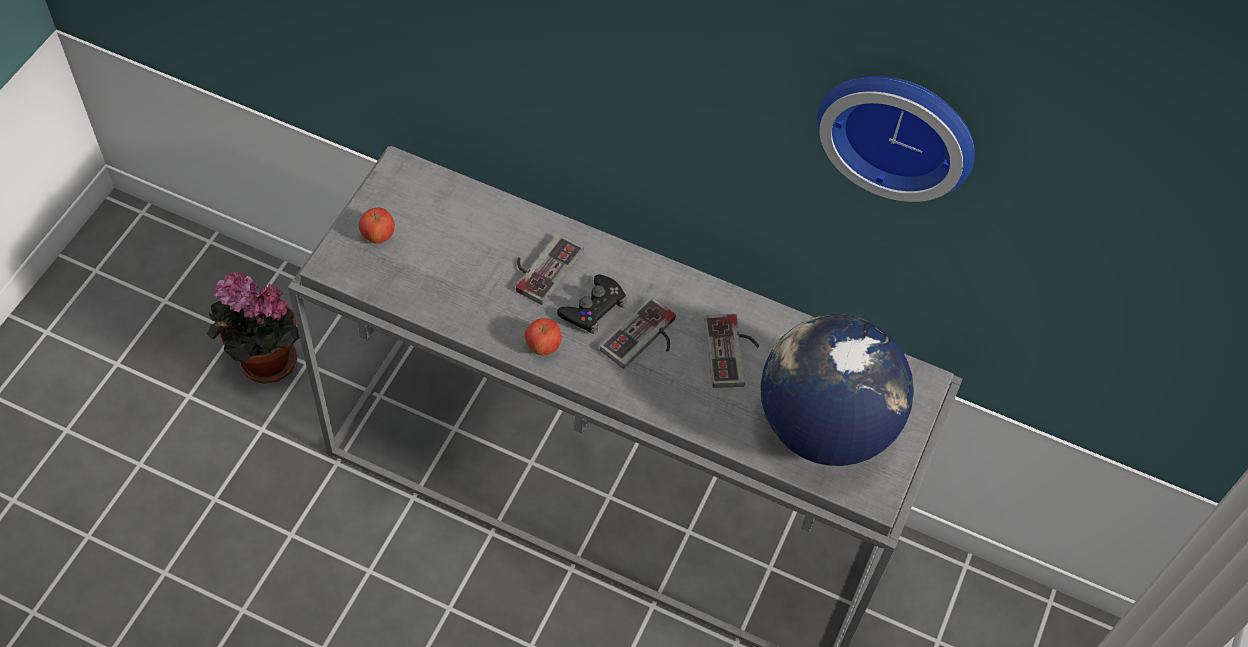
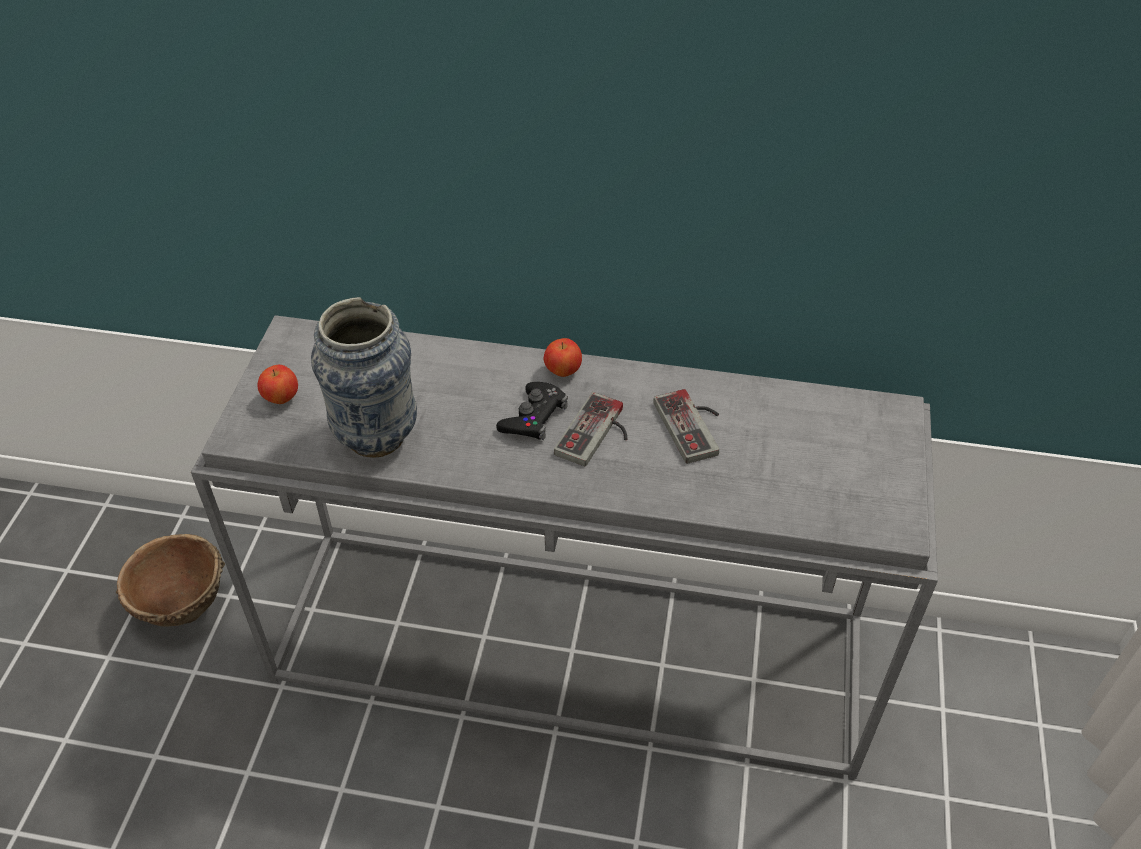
camera: 10 degrees left, 10 degrees down
potted plant [207,271,300,384] -> brown bowl [116,534,225,627]
game controller [516,234,584,305] -> none
apple [525,318,562,355] -> apple moved to [544,338,582,377]
globe [761,314,914,466] -> none
wall clock [817,76,975,202] -> none
none -> vase [311,297,417,458]

